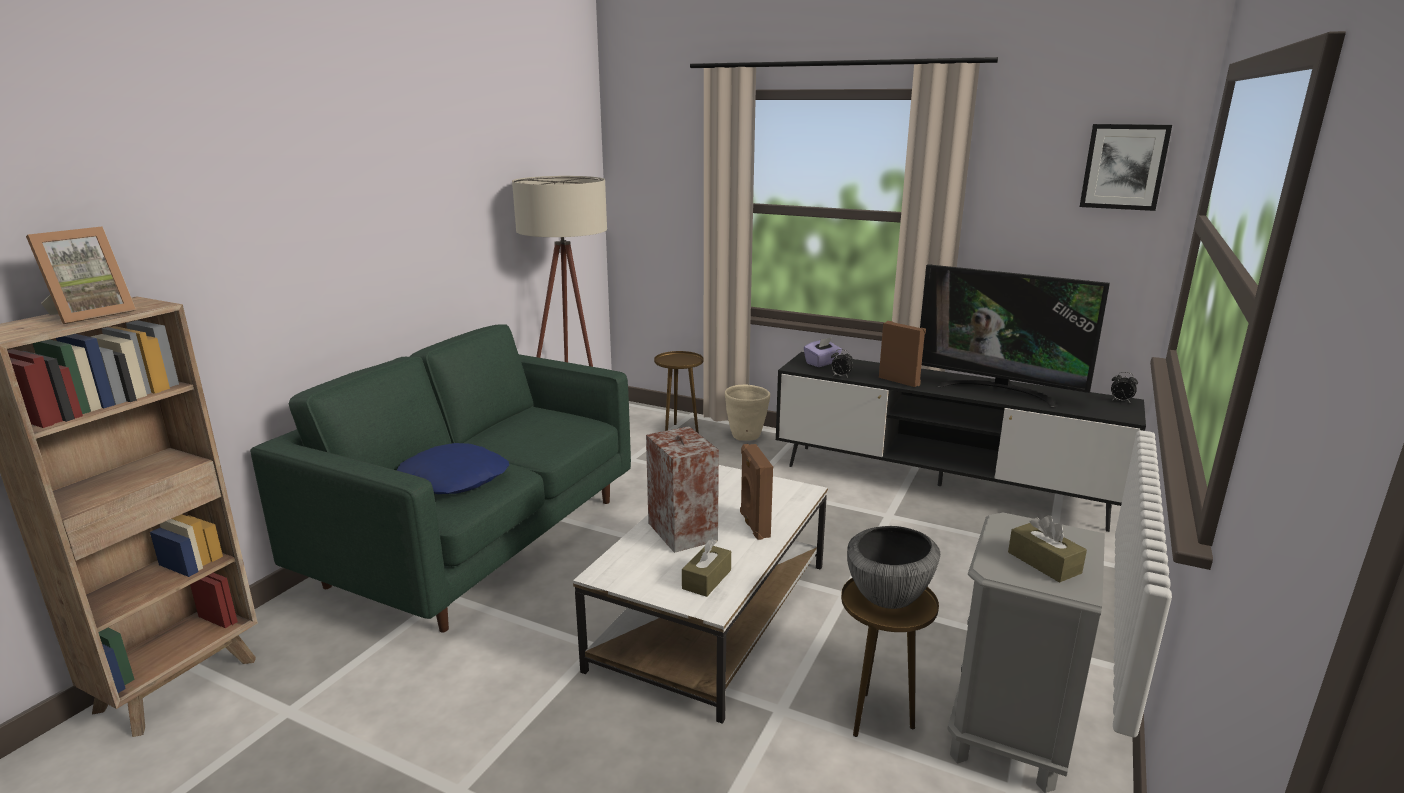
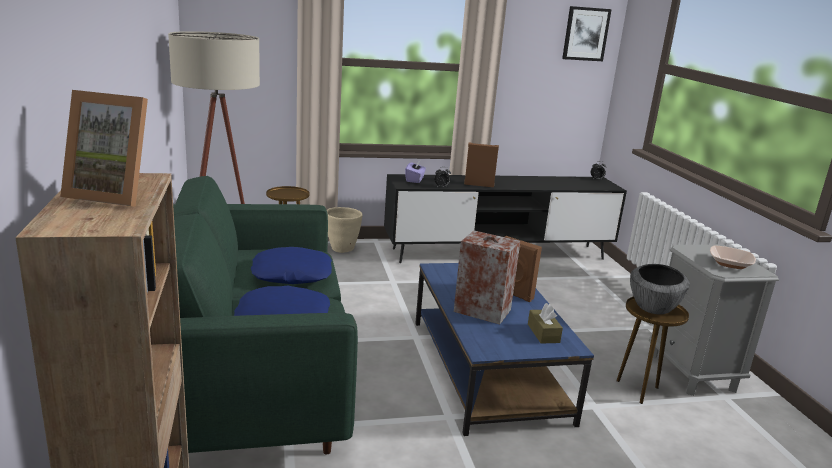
camera: 40 degrees left, 0 degrees up
picture frame [26,226,136,324] -> picture frame turned 105 degrees clockwise [60,90,148,207]
white coffee table [573,465,828,724] -> blue coffee table [415,263,594,436]
television [920,264,1110,407] -> none
brown tissue box [1008,515,1087,583] -> bowl [710,245,756,269]
none -> blue pillow [251,247,332,284]

